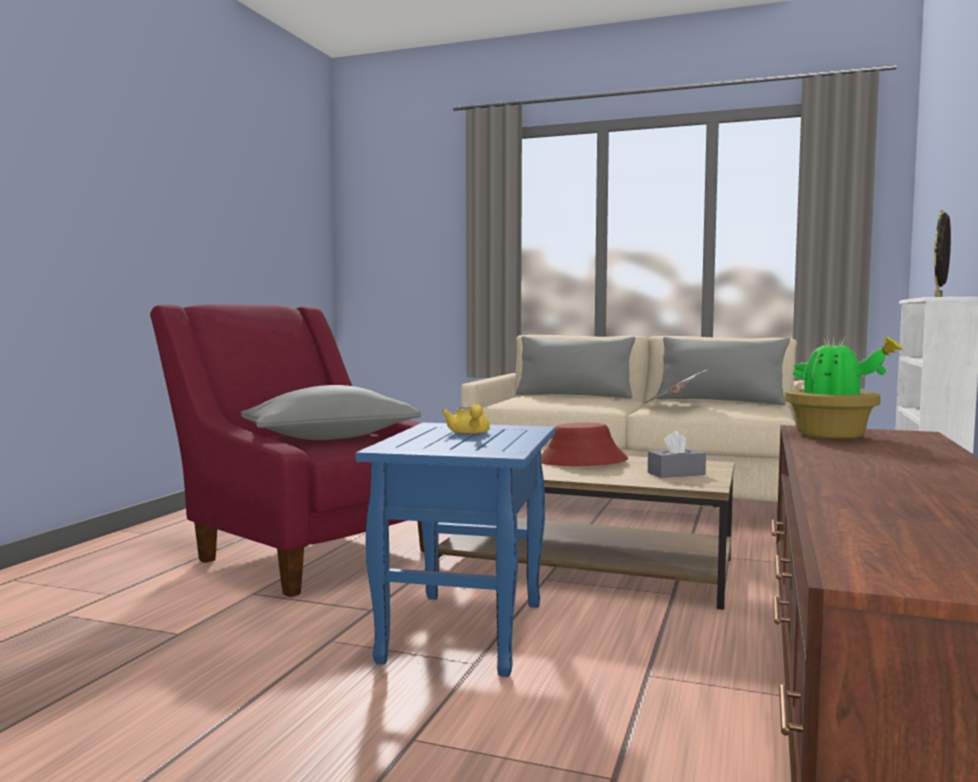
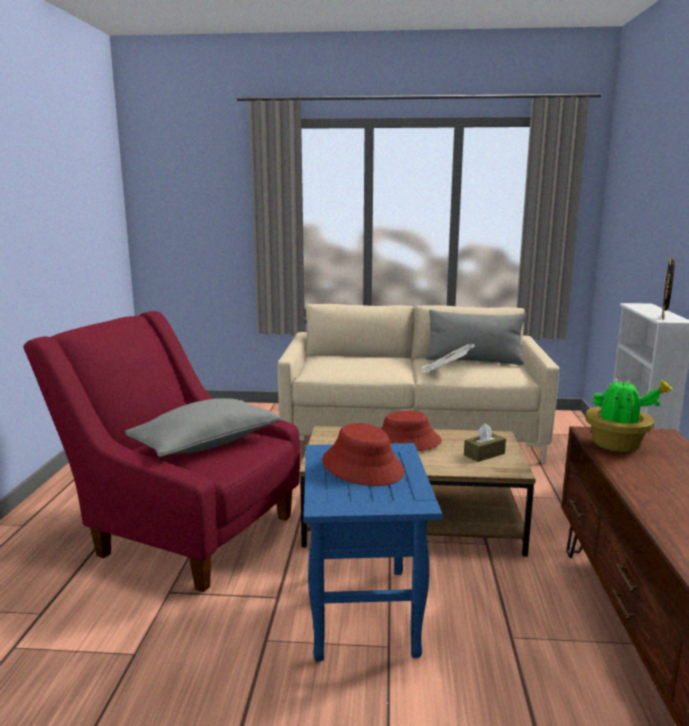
camera: 15 degrees left, 10 degrees up
yellow teapot [442,404,490,434] -> red hat [322,423,405,486]
grey pillow [516,336,635,399] -> none
grey tissue box [648,431,706,478] -> brown tissue box [464,424,506,462]

